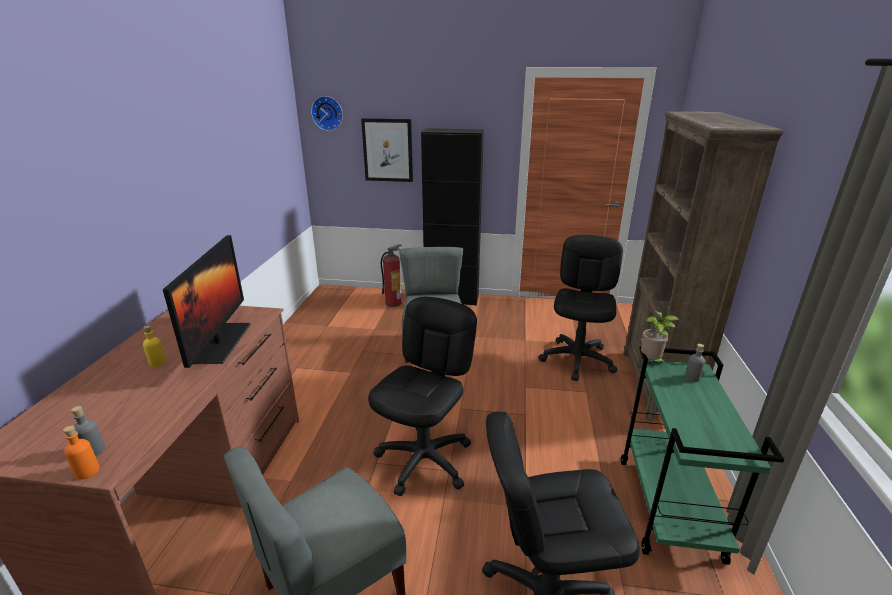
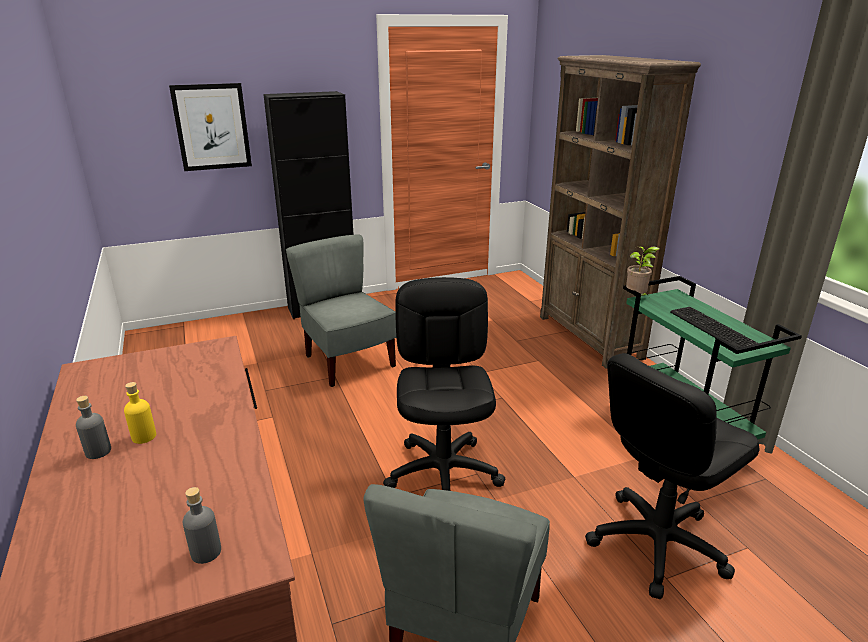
camera: 30 degrees left, 0 degrees up
orange bottle [63,425,100,480] -> none
monitor [163,235,250,368] -> none
wall clock [311,96,343,131] -> none
fire extinguisher [381,244,402,307] -> none
black office chair [539,235,623,381] -> none
grey bottle [685,344,705,382] -> grey bottle moved to [76,396,111,459]
none -> keyboard [670,307,758,348]

